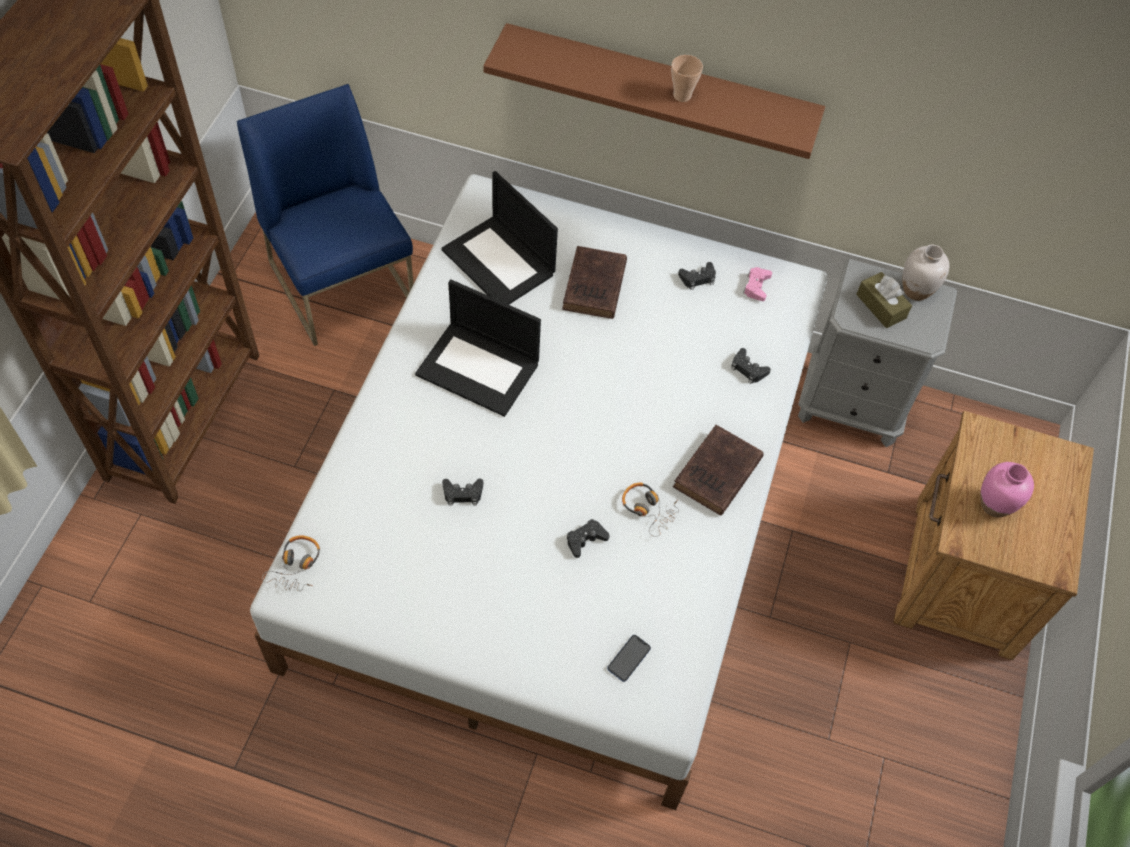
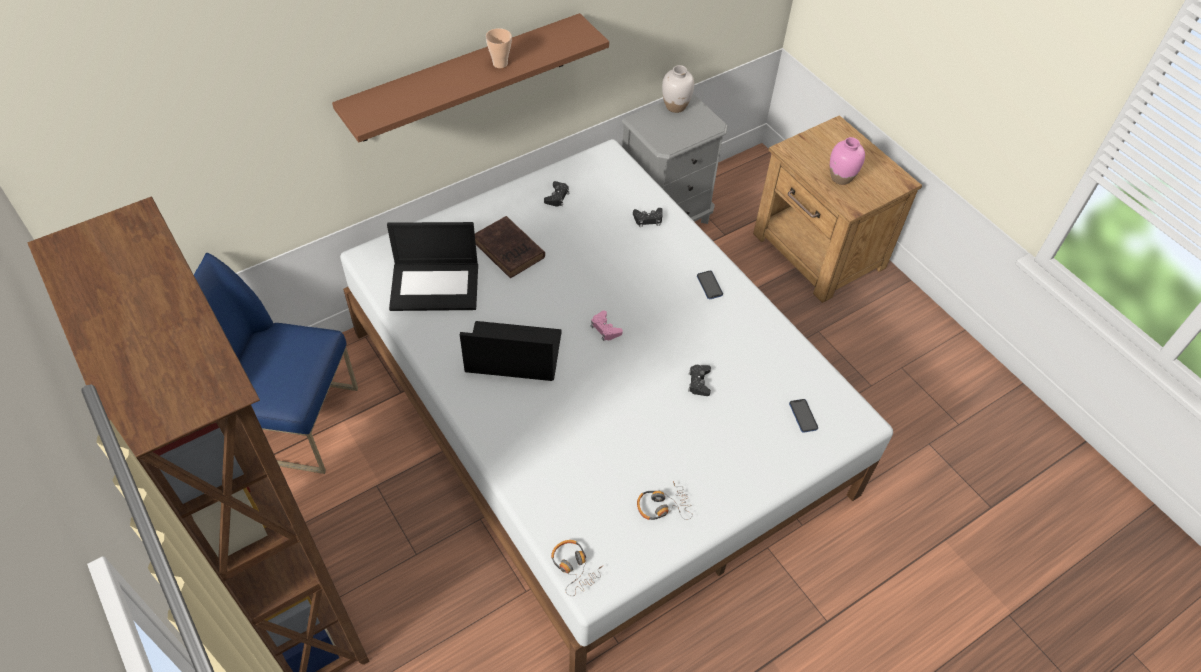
camera: 50 degrees left, 5 degrees down
laptop [415,279,541,417] -> laptop turned 150 degrees counterclockwise [460,321,562,381]
black game controller [442,479,484,506] -> none
headphones [622,483,679,537] -> headphones moved to [637,481,693,520]
brown book [673,425,764,515] -> phone [697,271,723,299]
pink game controller [743,267,772,301] -> pink game controller moved to [591,310,623,341]
brown tissue box [856,272,912,328] -> none

